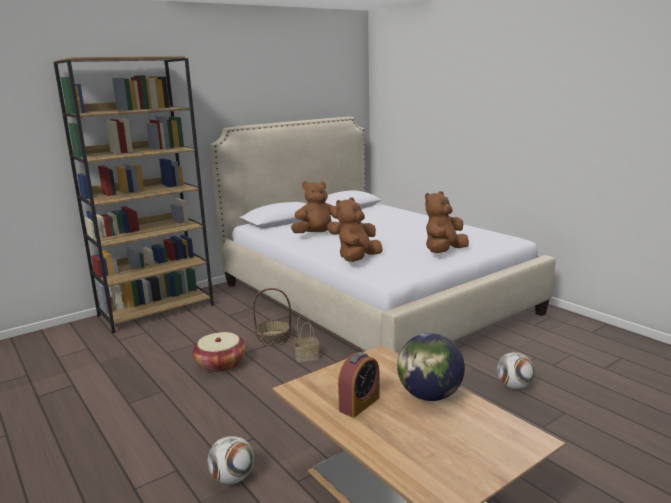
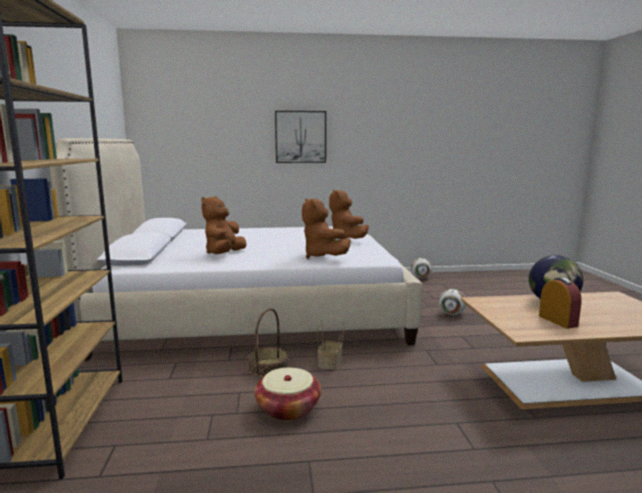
camera: 60 degrees left, 5 degrees down
football [207,435,254,484] -> football moved to [411,258,432,279]
none -> picture [275,111,326,163]

